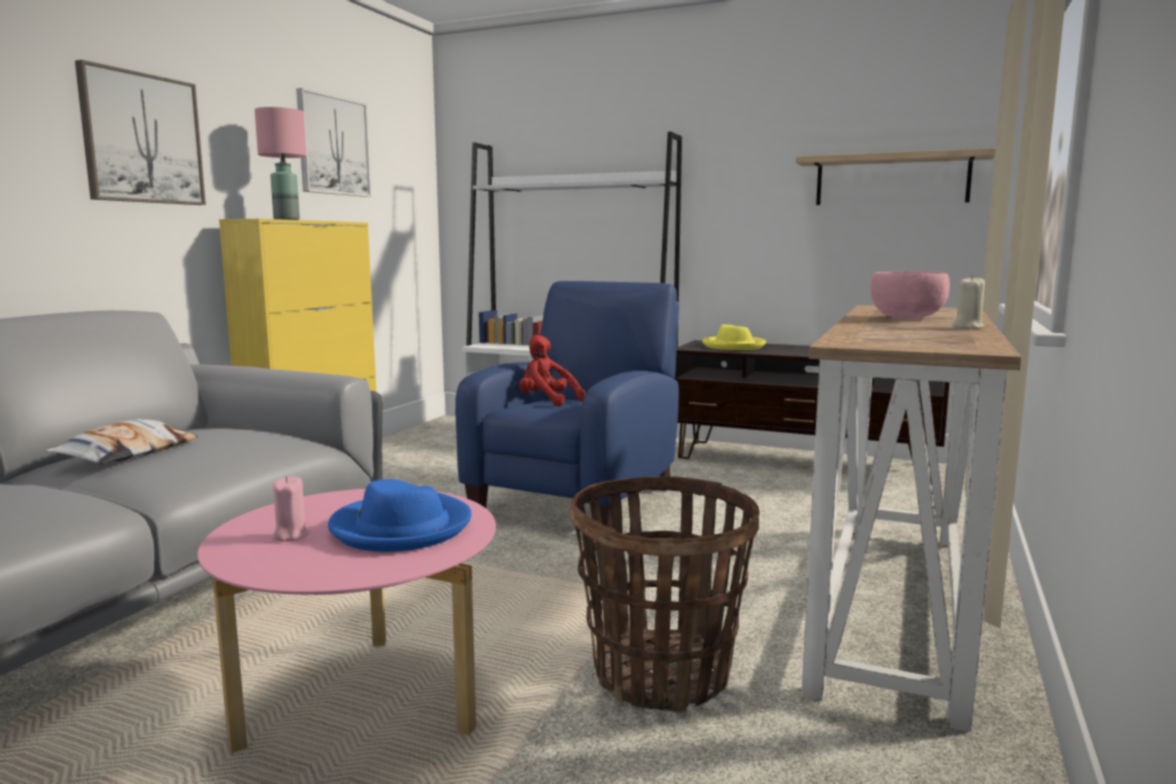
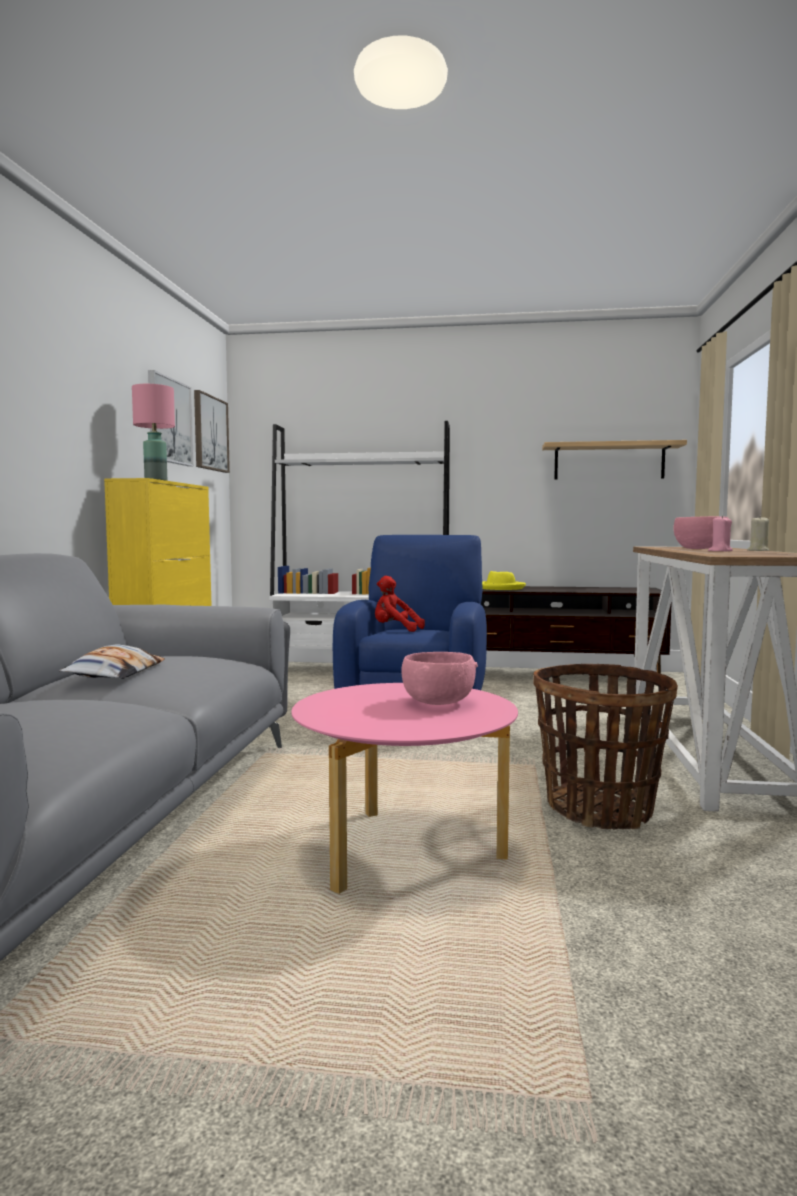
camera: 15 degrees left, 5 degrees down
picture [75,60,206,205] -> picture moved to [194,390,230,473]
pink candle [272,476,310,542] -> pink candle moved to [708,515,733,551]
blue hat [328,479,472,552] -> pink bowl [401,652,478,705]

